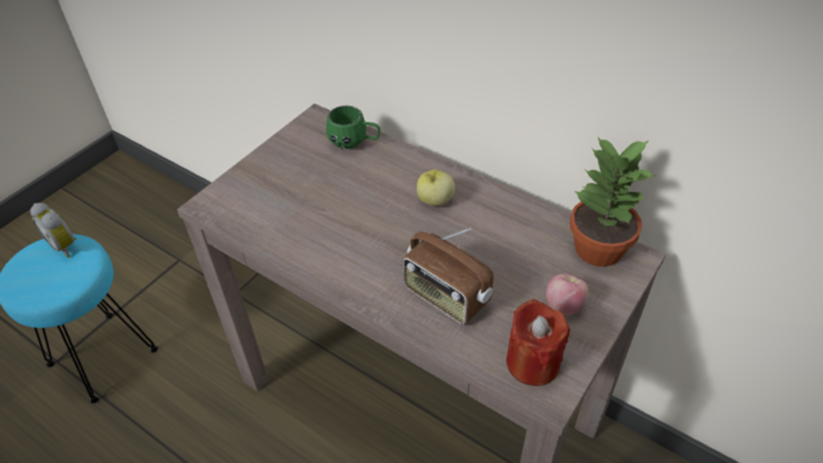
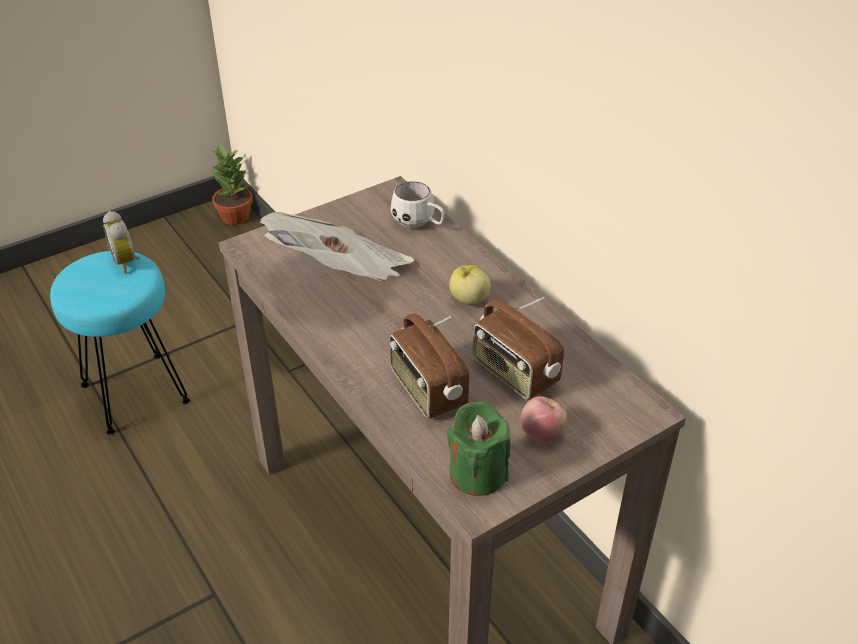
camera: 20 degrees right, 5 degrees down
green mug [326,105,380,149] -> white mug [391,181,445,228]
red candle [506,299,570,386] -> green candle [447,401,511,496]
potted plant [570,136,656,267] -> potted plant moved to [211,144,253,225]
none -> newspaper [260,212,414,281]
none -> radio [473,296,564,400]

